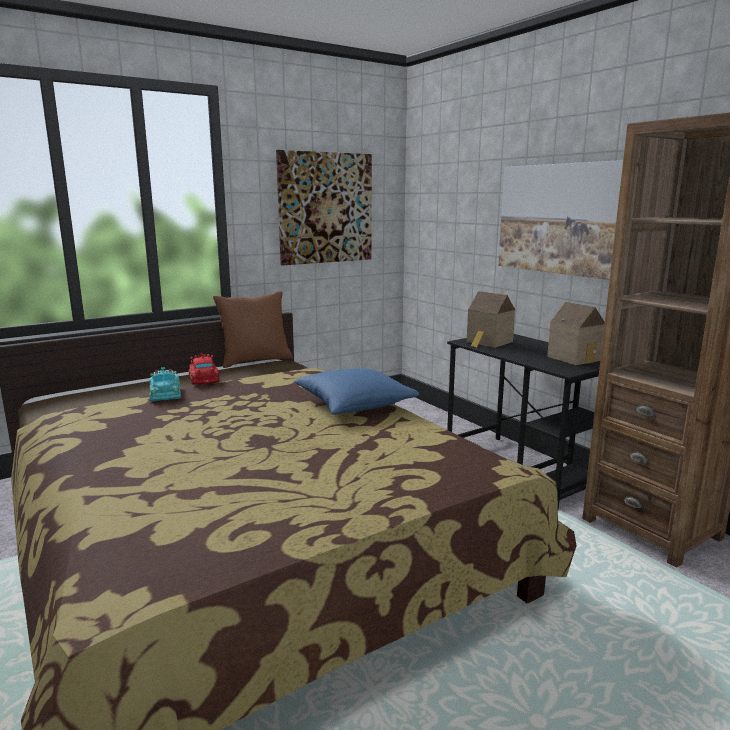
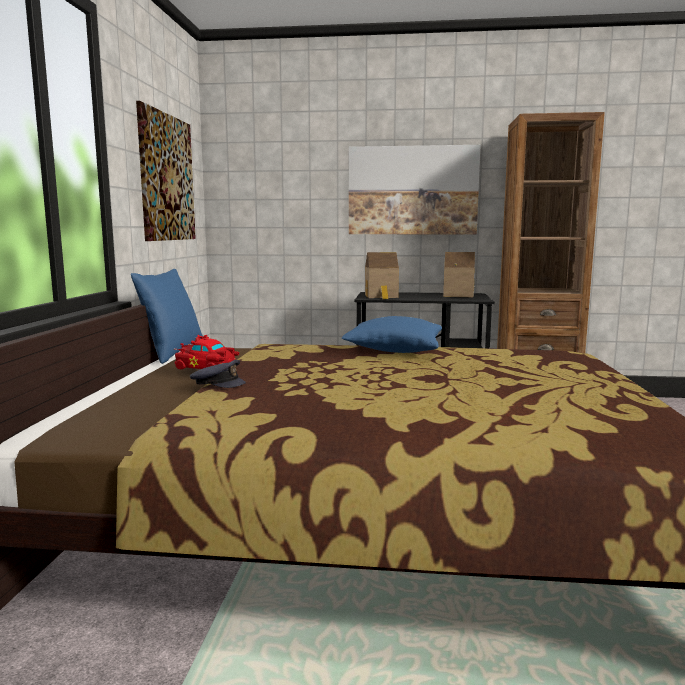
camera: 50 degrees left, 5 degrees down
turquoise toy car [149,367,181,402] -> grey cap [190,360,246,388]
brown pillow [213,291,293,368] -> blue pillow [131,269,203,364]

